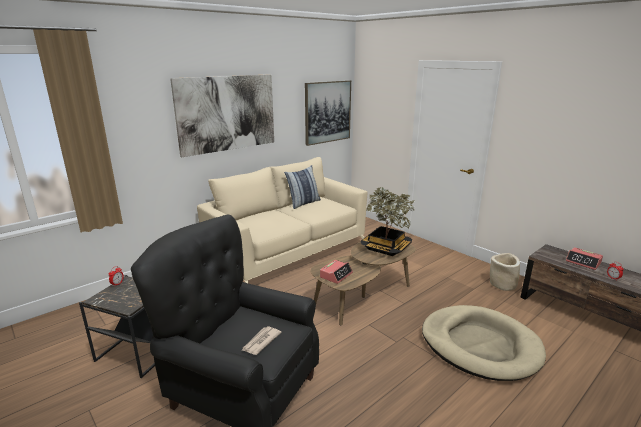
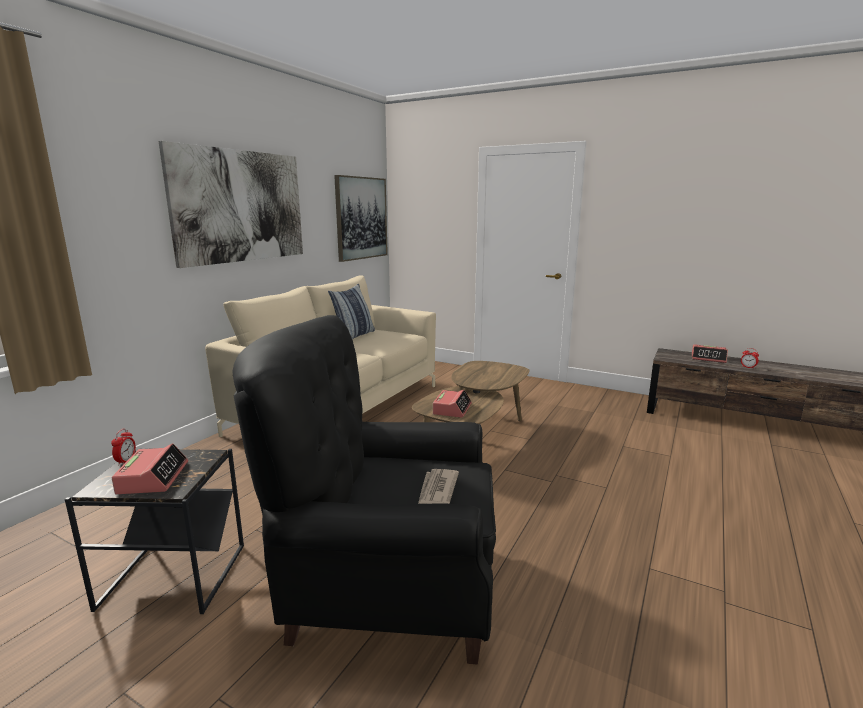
camera: 20 degrees left, 5 degrees down
potted plant [360,187,415,256] -> none
beige dog bed [422,305,546,381] -> none
beige planter [490,253,520,291] -> none
none -> alarm clock [112,443,188,494]

